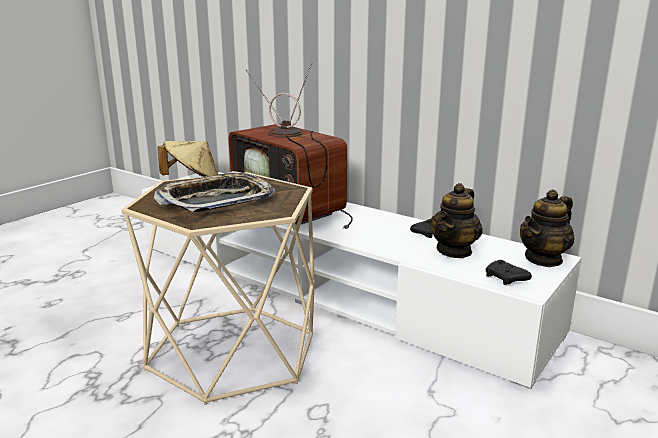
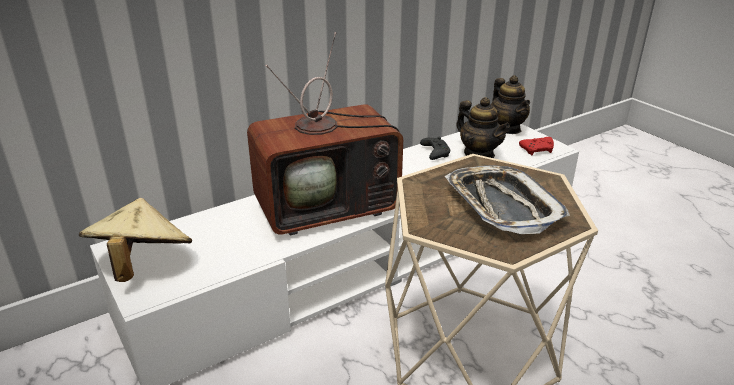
camera: 70 degrees left, 10 degrees up
black game controller [485,260,532,285] -> red game controller [519,137,554,155]

